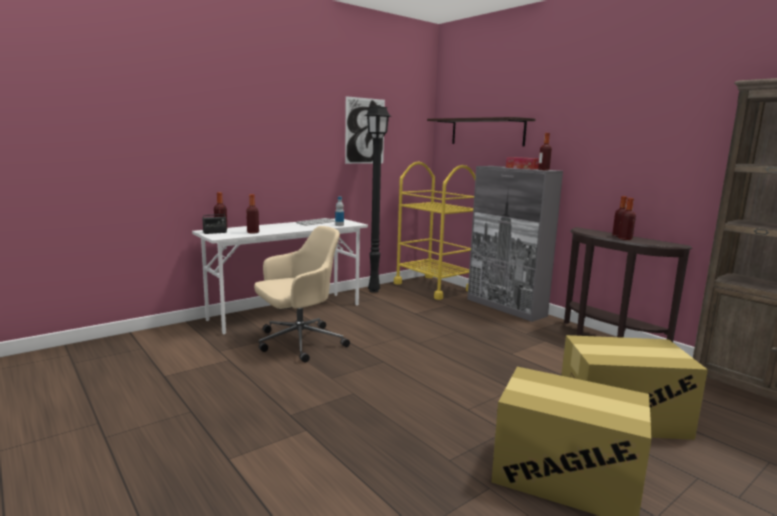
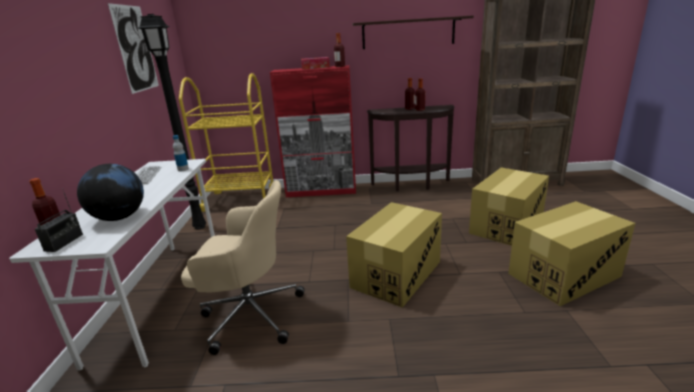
camera: 50 degrees left, 10 degrees up
bottle [246,194,259,233] -> globe [77,164,144,221]
beige office chair [254,226,350,363] -> beige office chair turned 90 degrees clockwise [181,180,305,355]
shelf [427,117,536,146] -> shelf moved to [353,15,474,49]
grey cabinet [467,166,563,322] -> red cabinet [270,65,356,197]
none -> cardboard box [346,202,442,308]

